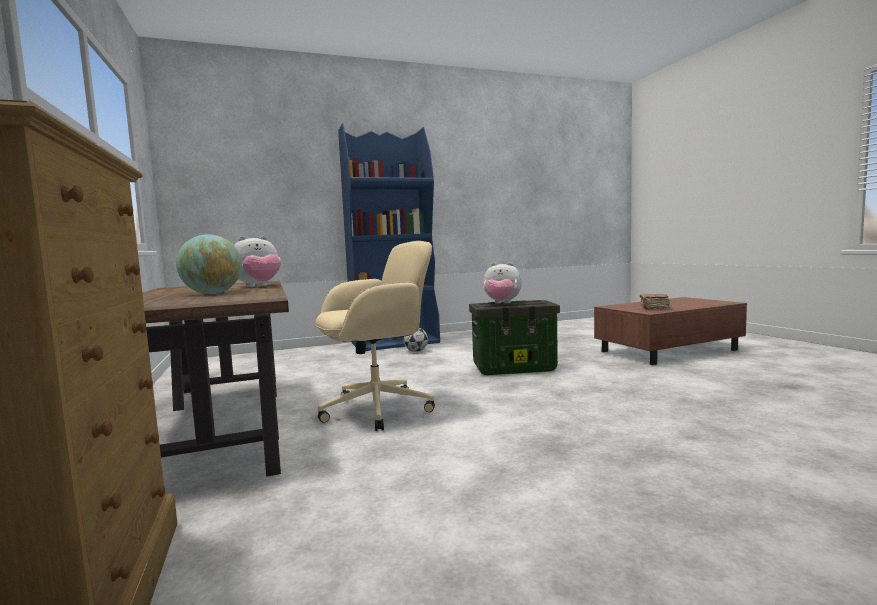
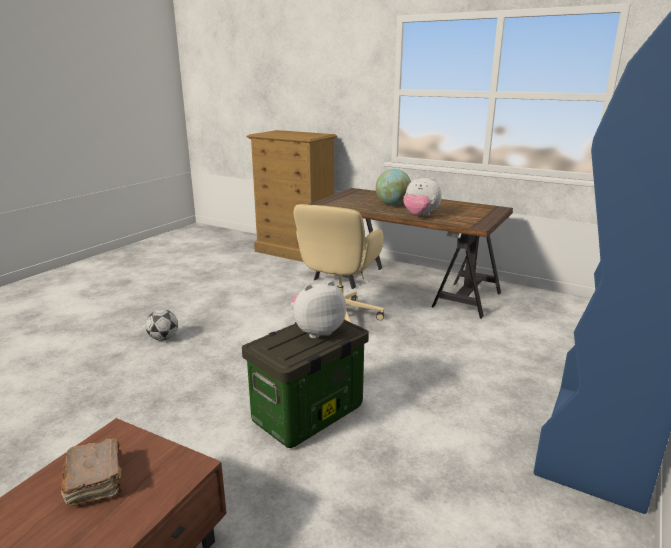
camera: 140 degrees right, 15 degrees up
plush toy [234,236,281,287] -> plush toy turned 75 degrees counterclockwise [403,176,442,216]
football [403,328,428,352] -> football moved to [145,309,178,341]

